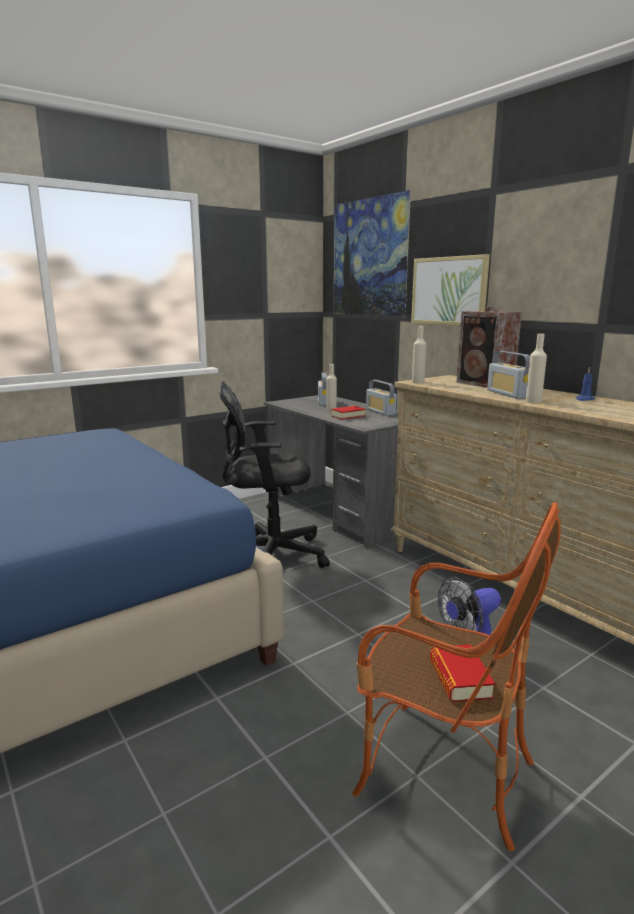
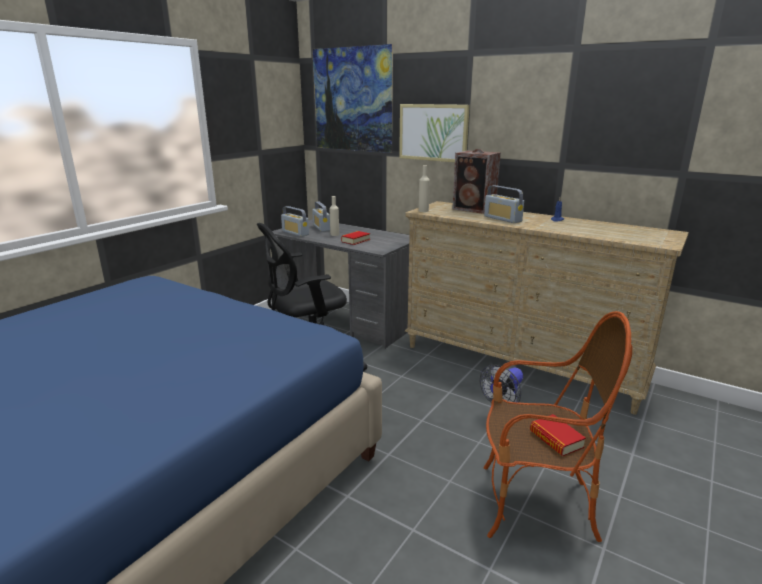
camera: 20 degrees left, 5 degrees up
radio [366,380,397,416] -> radio moved to [281,206,309,237]
beige bottle [526,334,547,403] -> none

